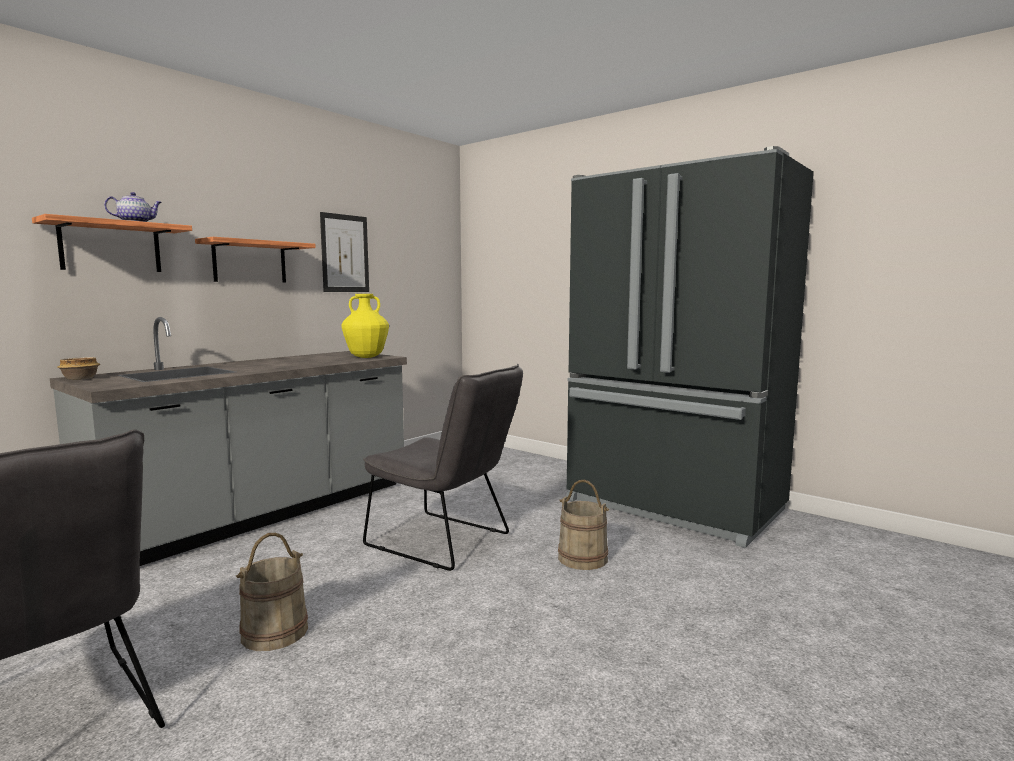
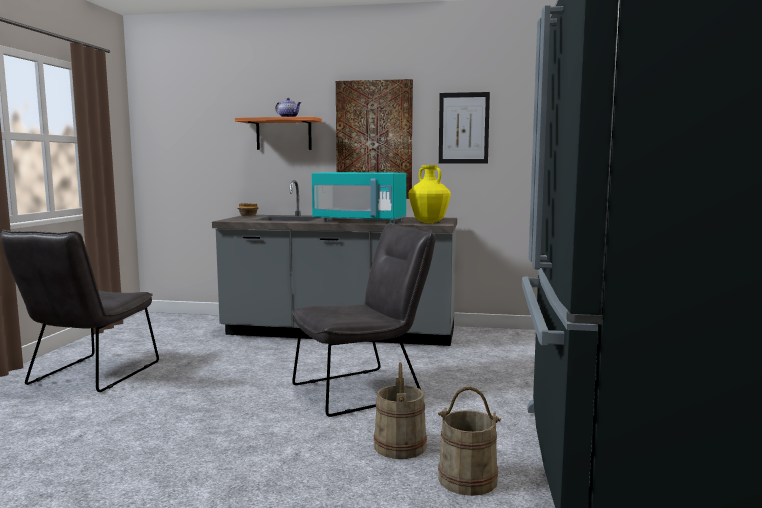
camera: 60 degrees right, 0 degrees up
shelf [195,237,316,283] -> picture [336,79,413,199]
beige bucket [236,533,308,651] -> beige bucket moved to [438,387,501,496]
grey chair [363,364,523,571] -> grey chair turned 120 degrees counterclockwise [292,223,436,417]
none -> turquoise microwave [312,172,407,223]

